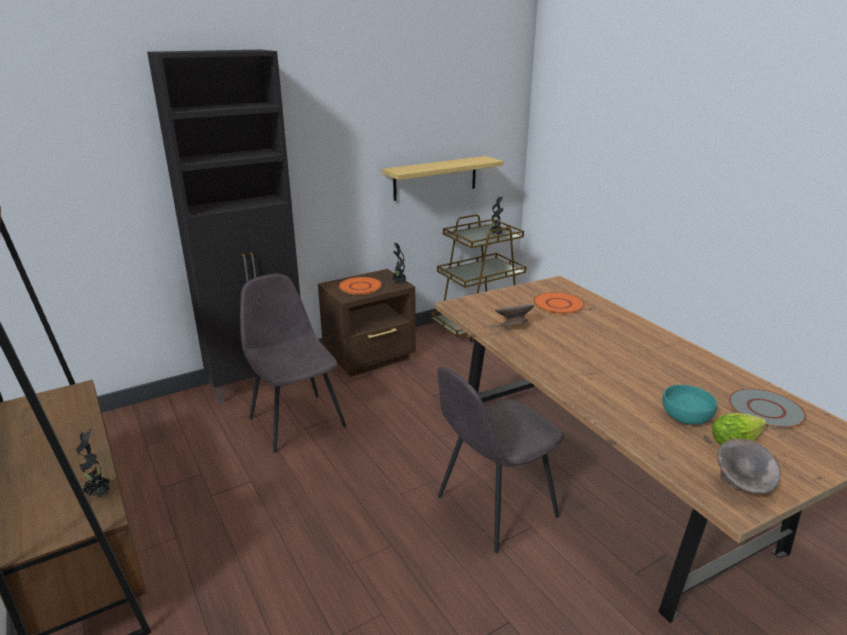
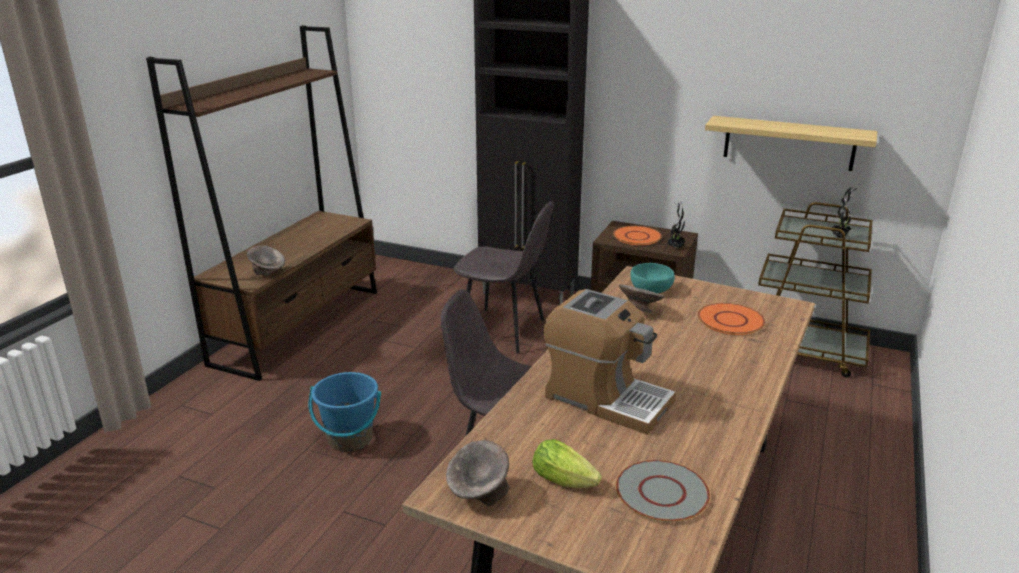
camera: 55 degrees right, 0 degrees up
potted plant [76,428,113,497] -> grey bowl [247,245,285,276]
grey chair [240,274,346,453] -> grey chair turned 90 degrees clockwise [454,201,554,354]
turquoise bowl [662,385,717,425] -> turquoise bowl moved to [630,263,674,293]
none -> blue bucket [308,372,381,452]
none -> coffee machine [543,289,676,435]

